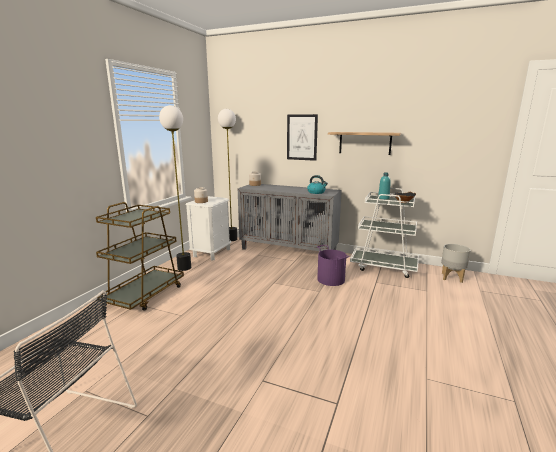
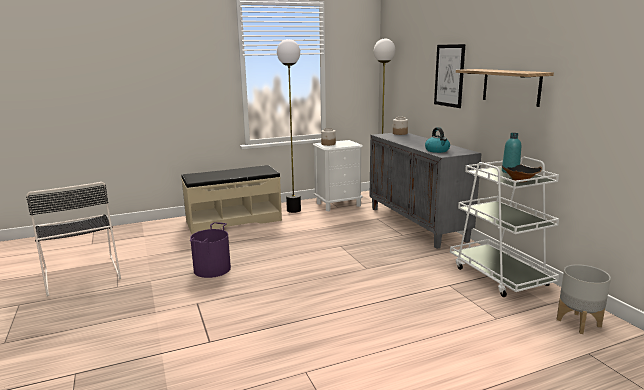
camera: 45 degrees right, 0 degrees up
brown cart [96,202,184,311] -> beige bench [181,165,282,234]
purple bucket [317,245,349,286] -> purple bucket moved to [190,222,231,278]

